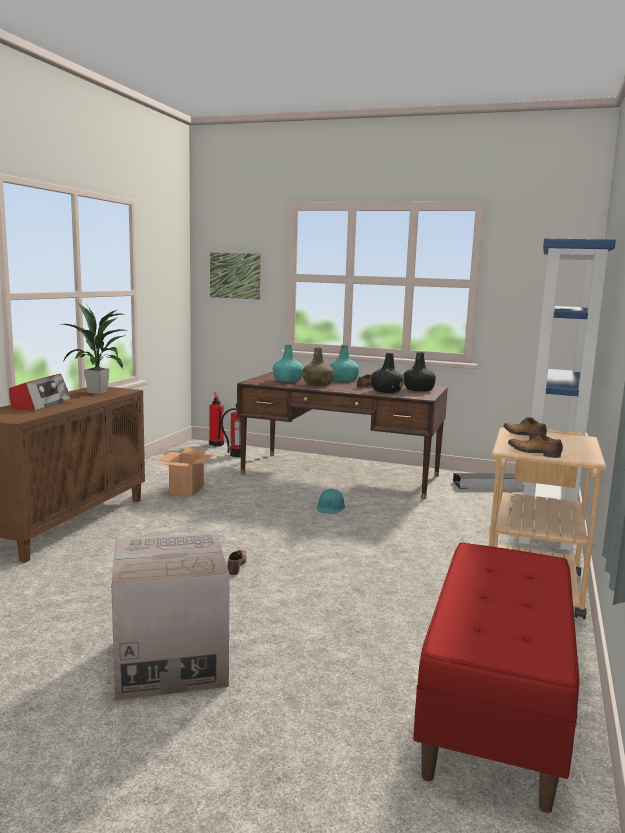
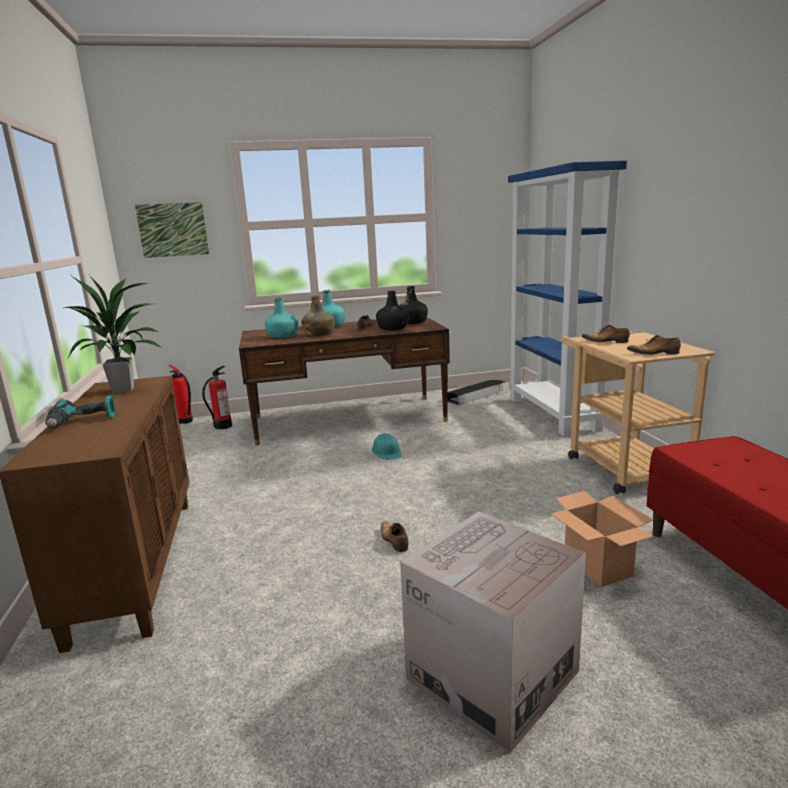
camera: 30 degrees left, 5 degrees up
radio [9,374,71,410] -> power drill [45,394,116,428]
cardboard box [157,448,215,497] -> cardboard box moved to [551,491,654,587]

